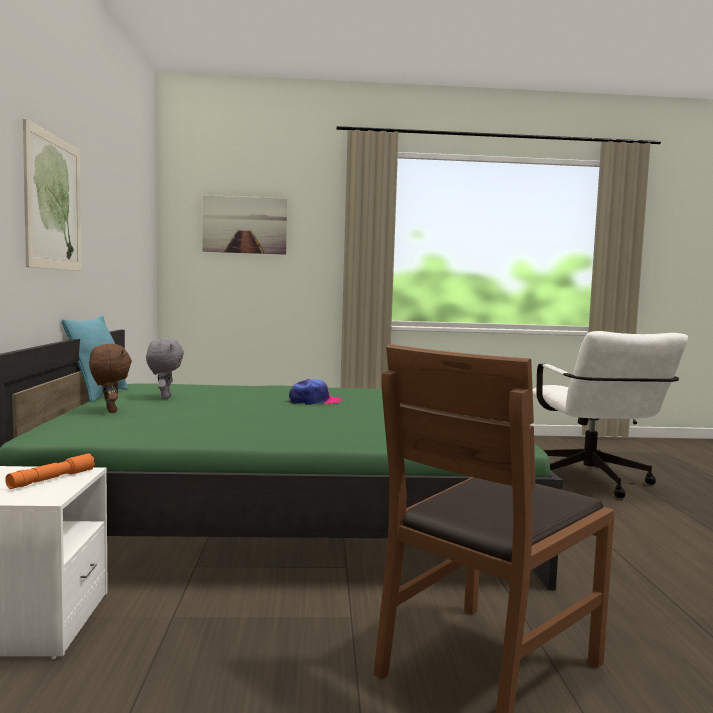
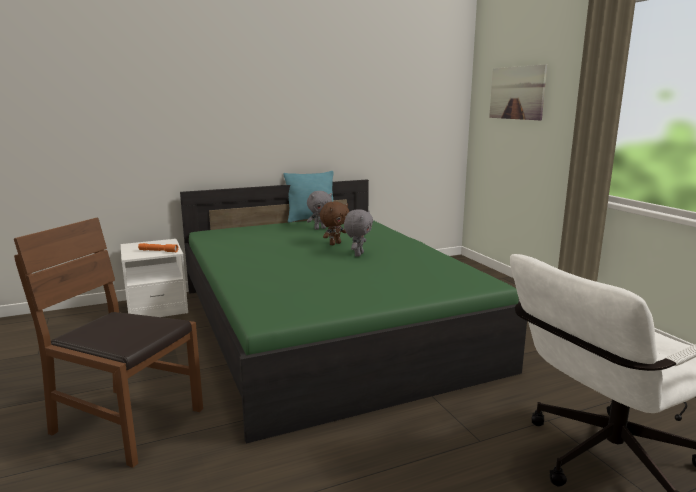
camera: 70 degrees right, 10 degrees up
picture [23,118,81,271] -> none
brown plush toy [89,344,132,413] -> brown plush toy moved to [320,201,349,245]
cap [289,379,342,405] -> grey plush toy [344,209,373,257]

